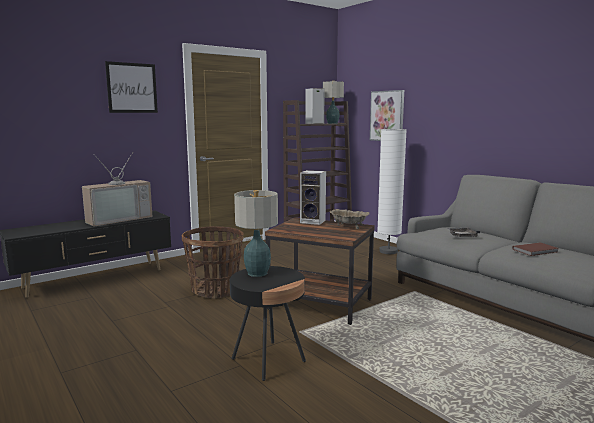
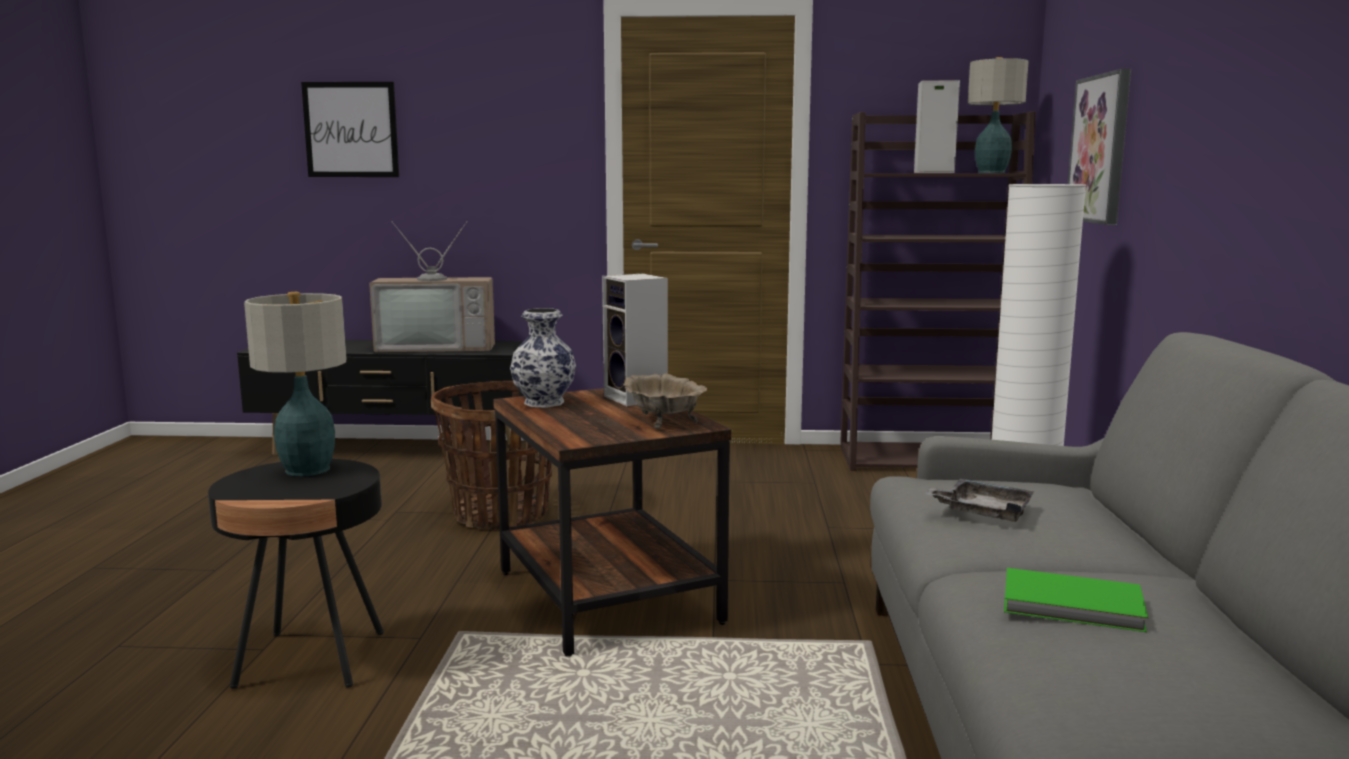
camera: 40 degrees right, 0 degrees up
picture [105,61,158,113] -> picture moved to [301,82,399,177]
brown book [512,242,559,256] -> green book [1004,568,1148,632]
none -> vase [510,308,576,408]

